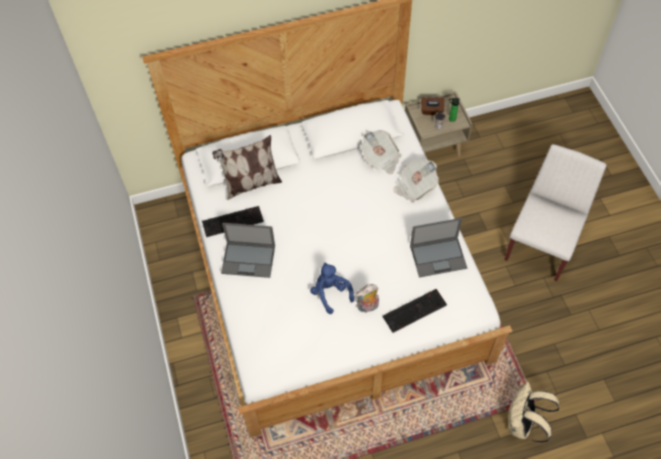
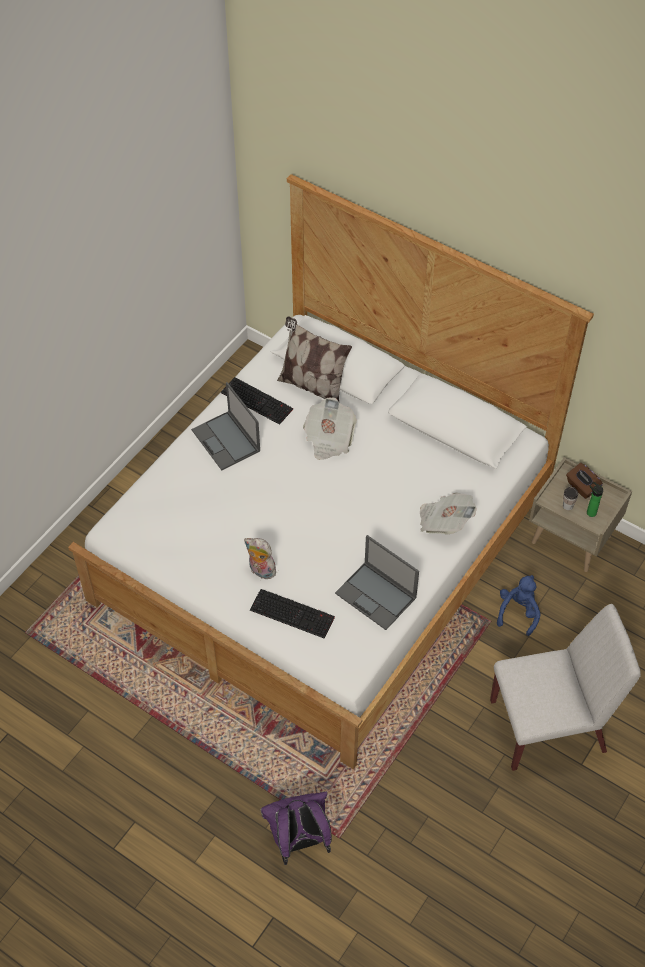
camera: 50 degrees right, 5 degrees down
blue plush toy [310,262,354,314] -> blue plush toy moved to [497,575,541,636]
newspaper [360,130,402,174] -> newspaper moved to [303,397,357,460]
beige backpack [508,382,559,442] -> purple backpack [261,791,332,865]

